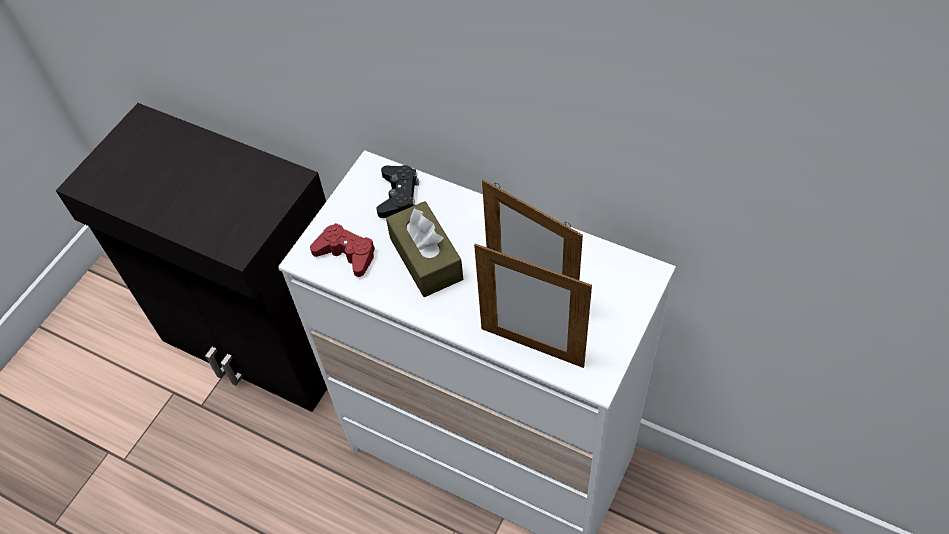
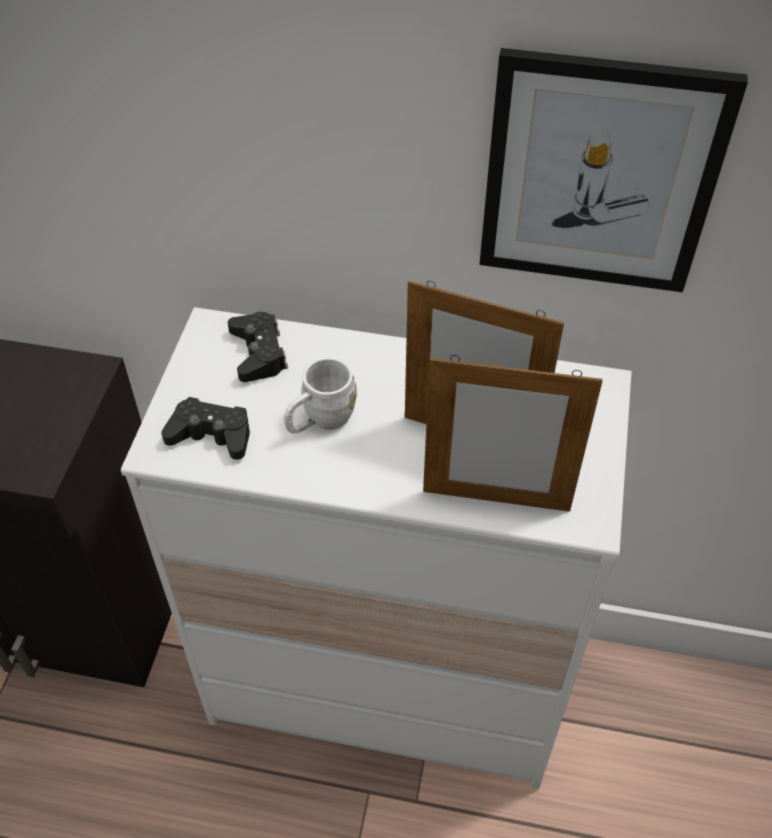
camera: 20 degrees left, 5 degrees down
red game controller [310,223,375,277] -> black game controller [161,397,250,460]
brown tissue box [386,201,463,297] -> white mug [284,357,357,434]
none -> picture [479,48,748,292]

